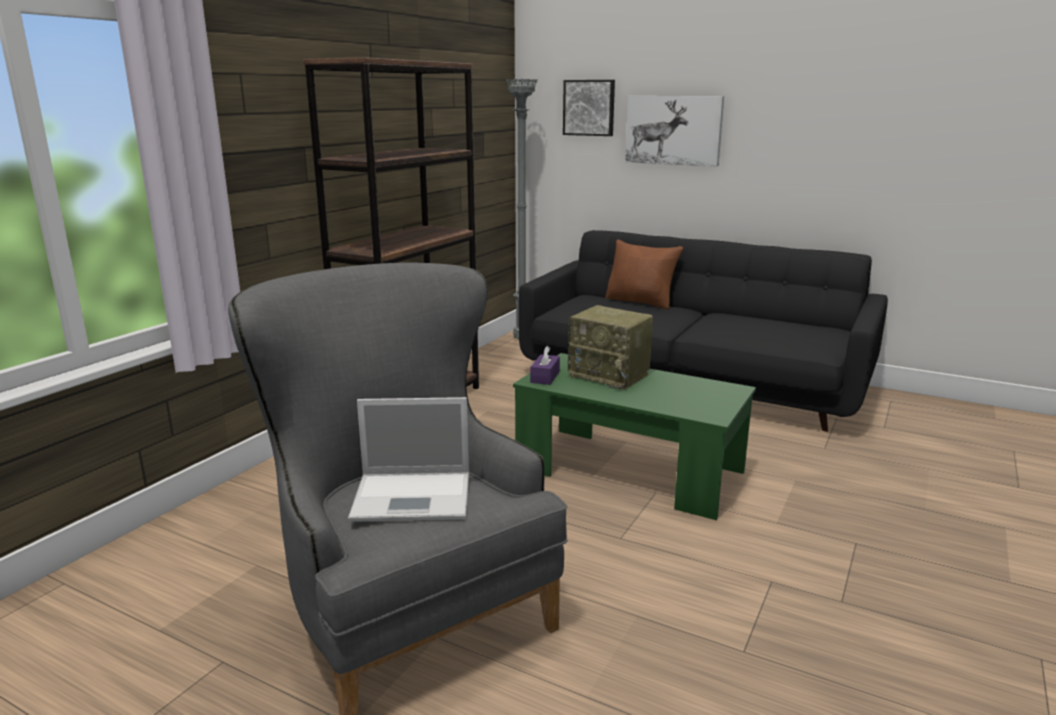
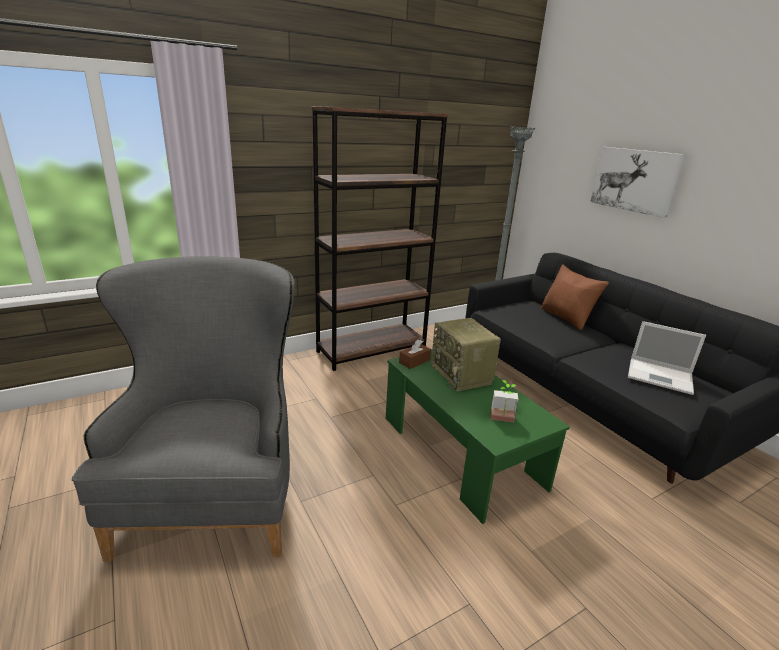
camera: 30 degrees right, 5 degrees up
laptop [348,397,469,522] -> laptop moved to [628,321,706,395]
purple tissue box [530,346,560,385] -> brown tissue box [399,339,431,369]
picture [563,80,615,136] -> none
none -> potted plant [490,380,519,422]

